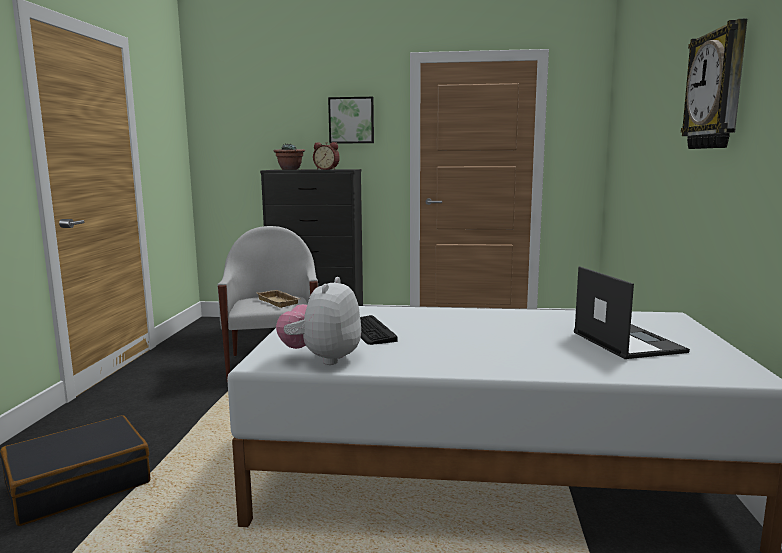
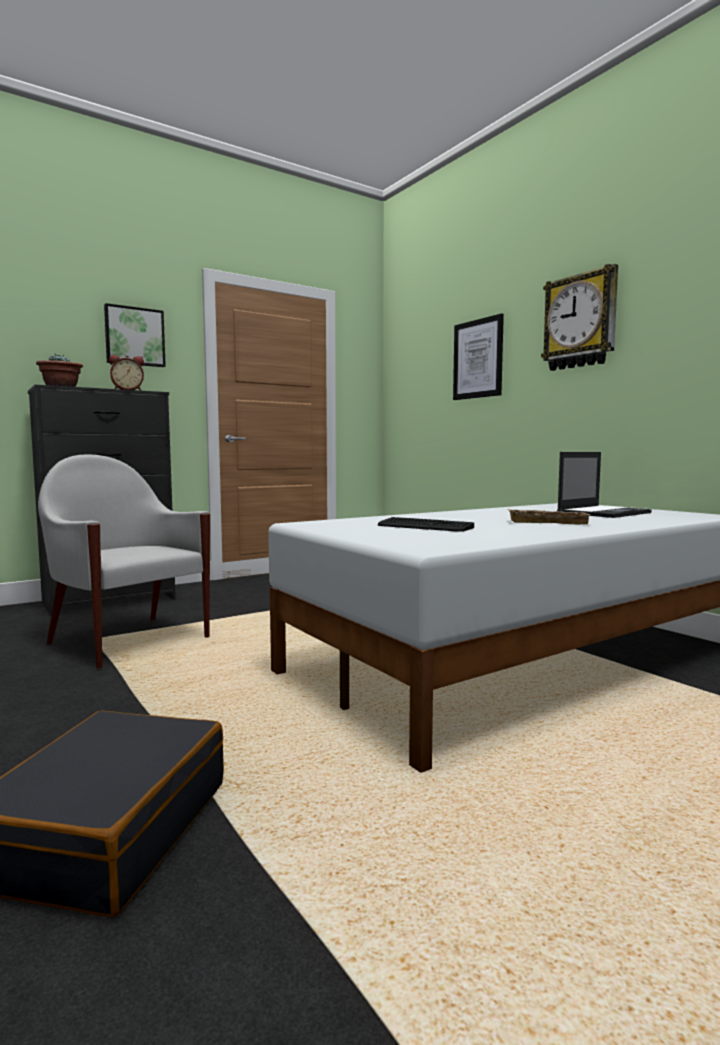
camera: 40 degrees left, 5 degrees down
beige tray [256,290,300,308] -> beige tray moved to [507,509,591,525]
plush toy [276,277,361,365] -> none
laptop [574,266,690,359] -> laptop turned 105 degrees clockwise [557,452,652,518]
none -> picture [453,313,504,400]

